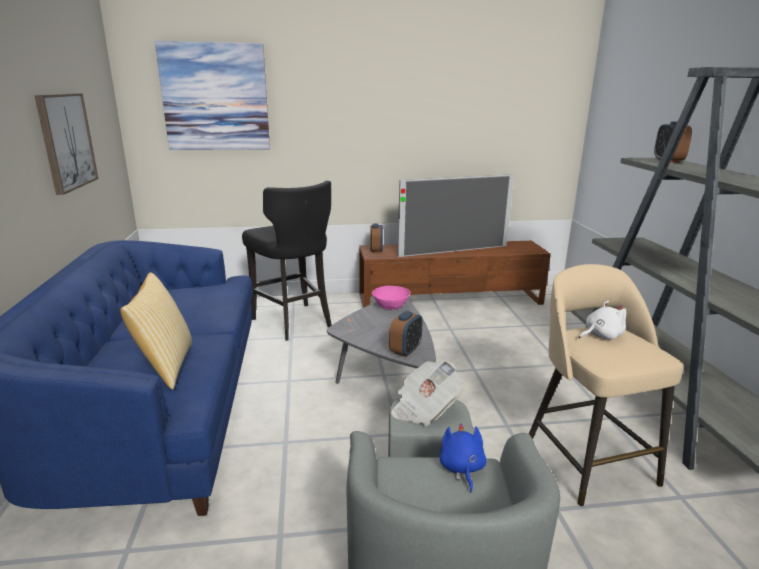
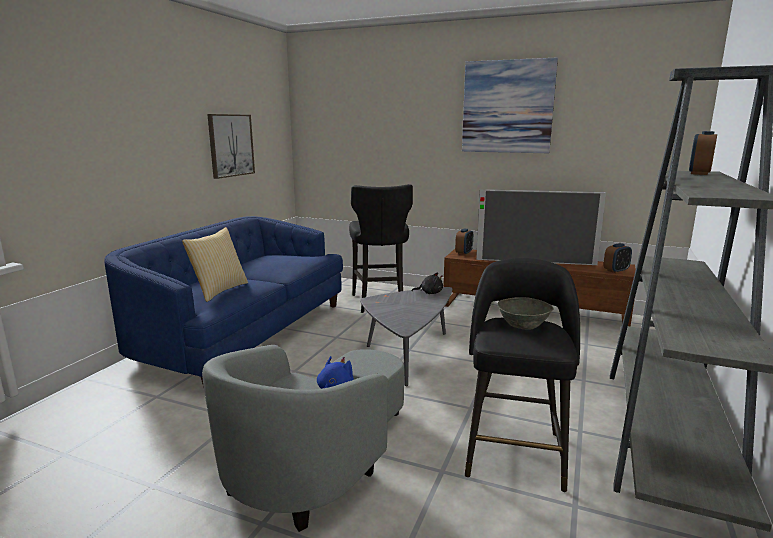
camera: 30 degrees right, 5 degrees down
picture [155,41,270,150] -> picture moved to [462,58,558,153]
pink bowl [372,286,411,310] -> black plush toy [412,272,443,294]
alarm clock [389,311,423,357] -> alarm clock moved to [603,243,632,273]
newspaper [391,361,464,426] -> none
beige stool [529,264,683,506] -> black stool [465,258,580,492]
white plush toy [579,301,626,339] -> grey bowl [497,297,554,330]

